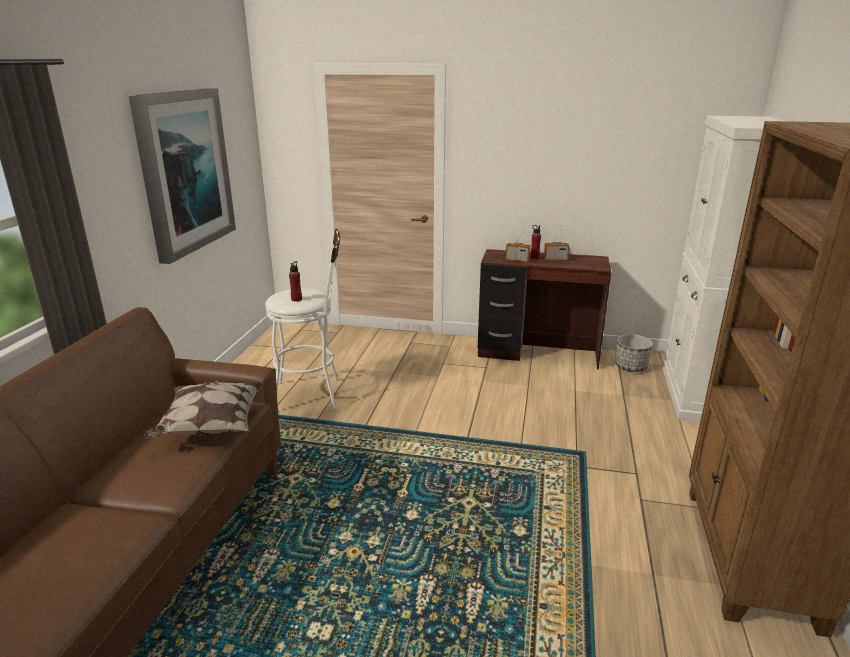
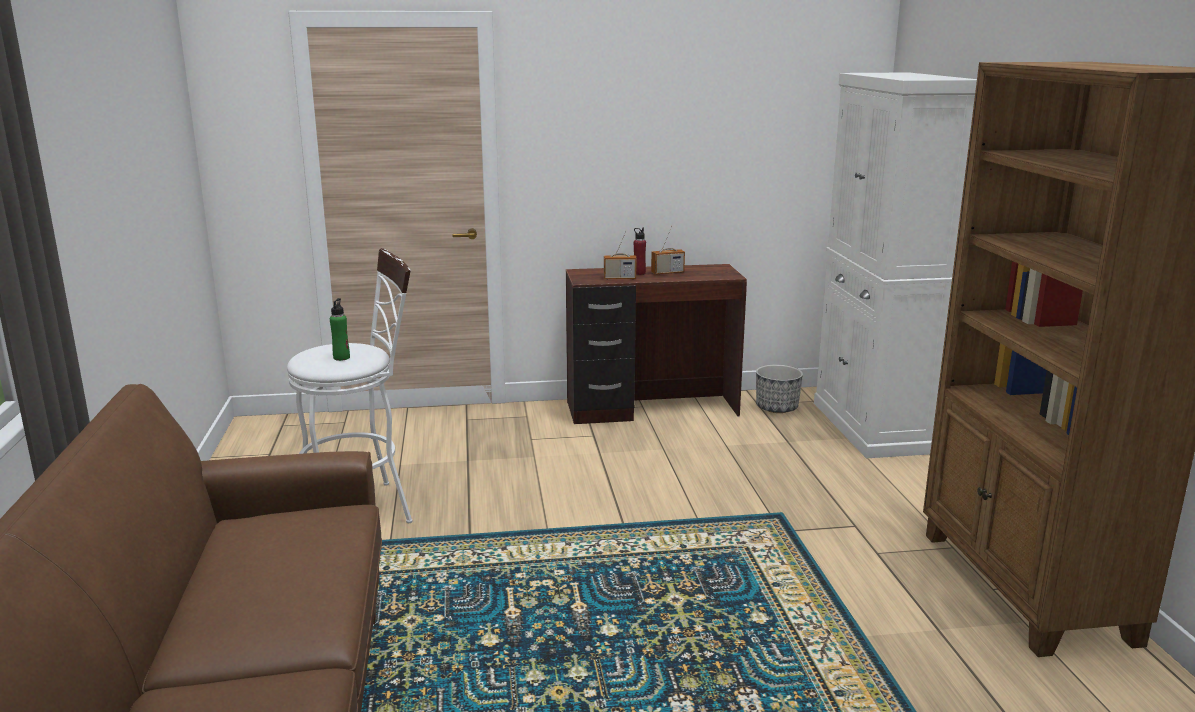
camera: 20 degrees left, 5 degrees down
picture [129,88,236,264] -> none
pillow [144,381,263,438] -> none
red bottle [289,261,302,302] -> green bottle [330,298,350,361]

